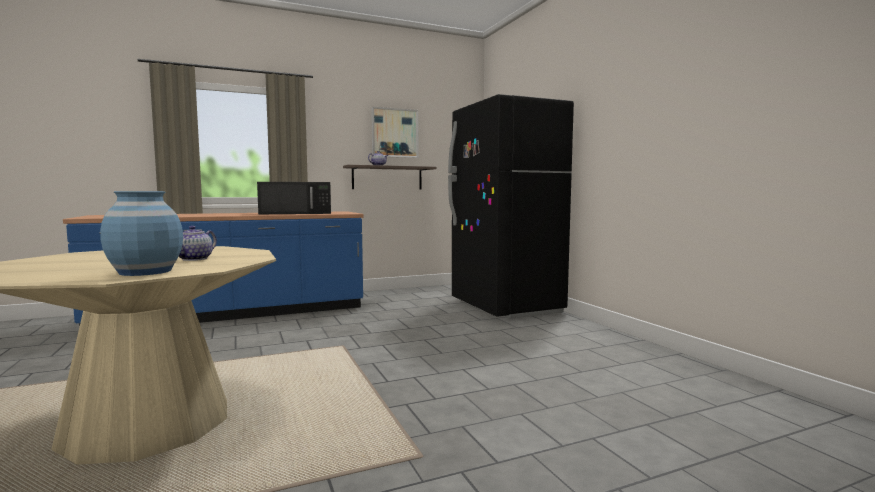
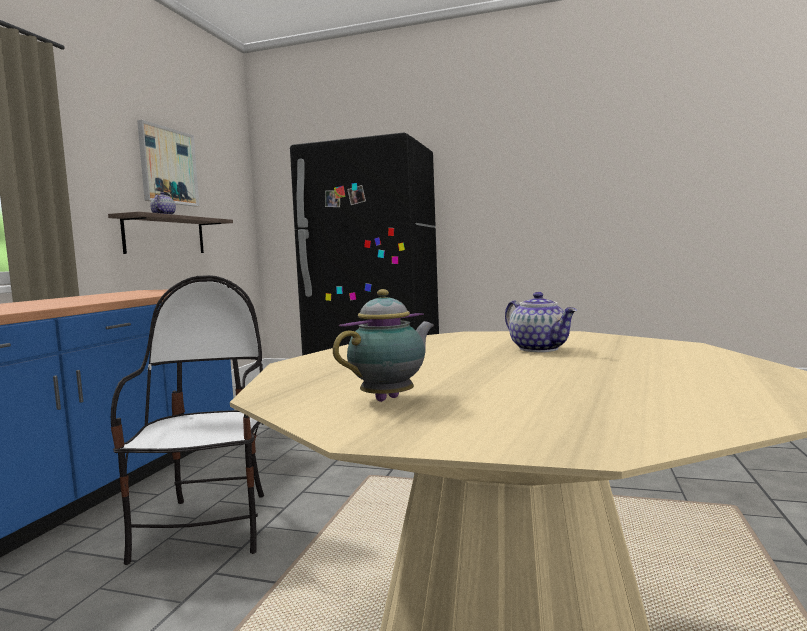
camera: 50 degrees left, 0 degrees up
blue vase [100,191,183,276] -> none
black microwave [257,182,331,214] -> none
none -> chair [111,275,264,565]
none -> teapot [333,289,434,402]

